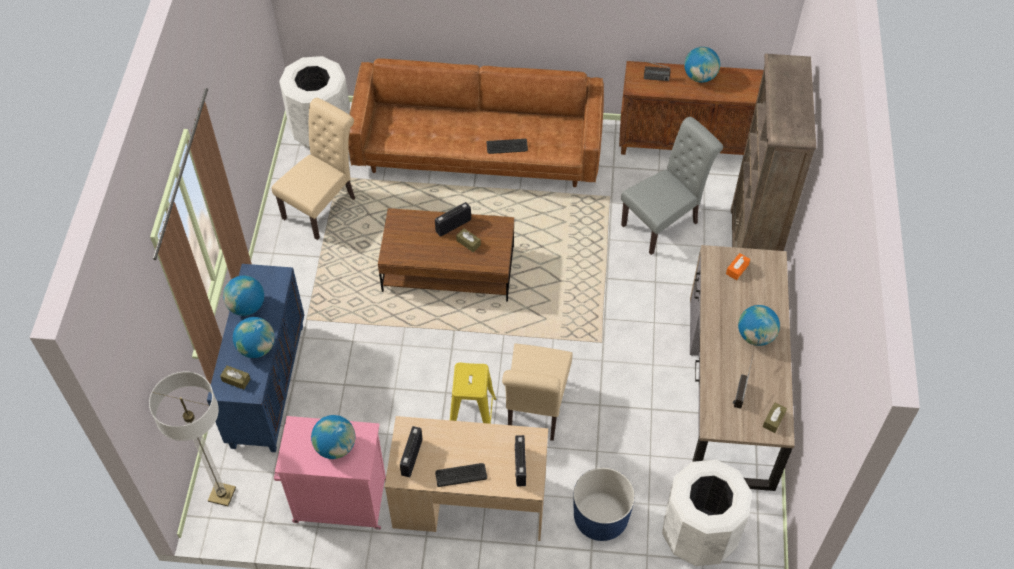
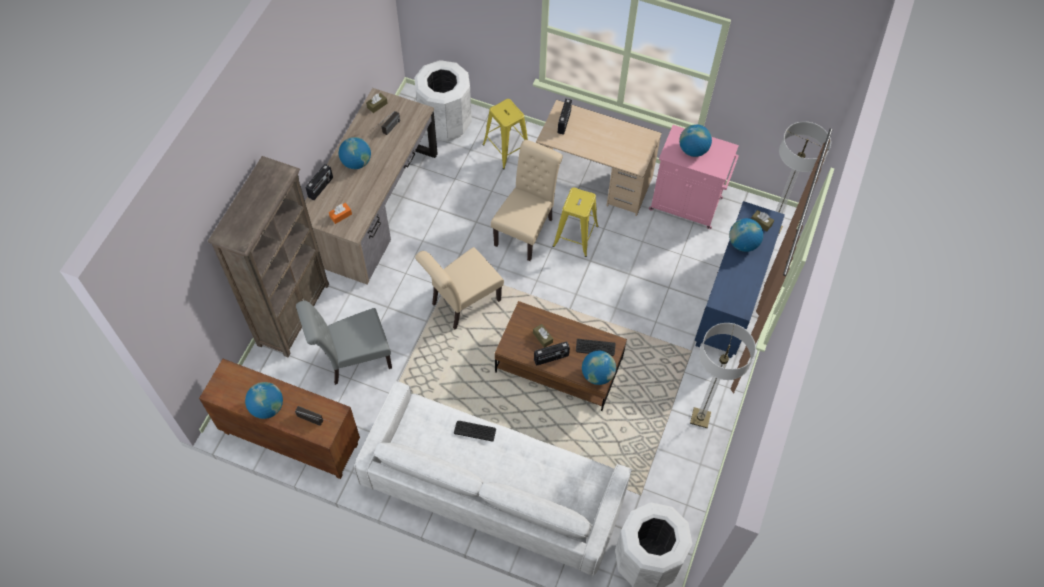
camera: 165 degrees left, 5 degrees up
globe [223,275,264,316] -> globe moved to [582,351,616,385]
beige chair [271,98,355,240] -> beige chair moved to [415,247,504,329]
brown sofa [348,58,604,187] -> white sofa [354,381,632,577]
radio [400,426,423,477] -> radio moved to [306,164,333,200]
keyboard [435,463,487,487] -> keyboard moved to [576,339,616,356]
blue planter [573,468,635,541] -> yellow stool [482,99,528,169]
none -> floor lamp [690,323,756,428]

